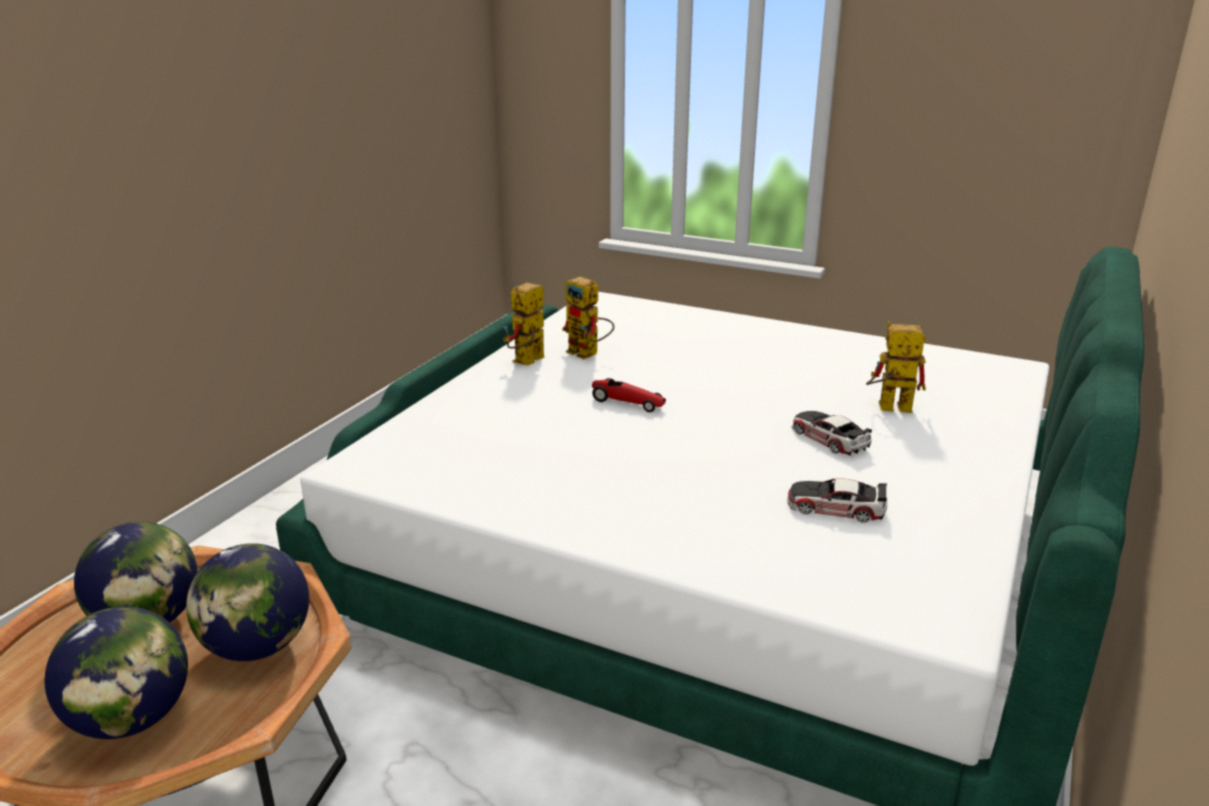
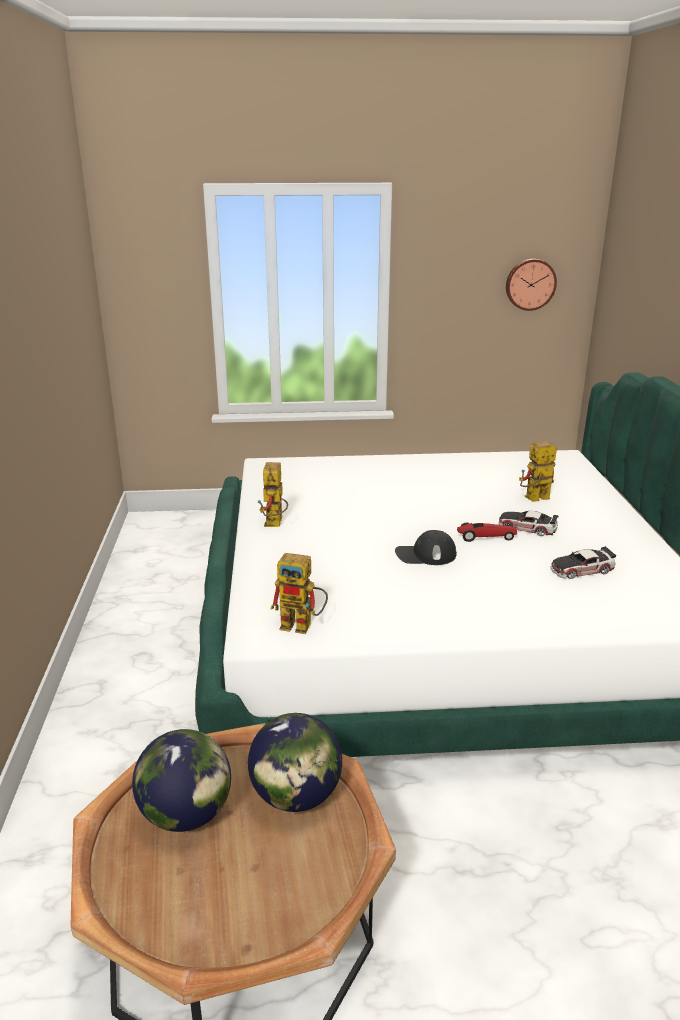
camera: 30 degrees left, 0 degrees up
globe [45,606,188,739] -> none
toy robot [562,277,614,359] -> toy robot moved to [270,553,328,634]
toy car [592,378,666,412] -> toy car moved to [457,522,517,542]
none -> black cap [395,530,457,565]
none -> wall clock [506,259,557,311]

